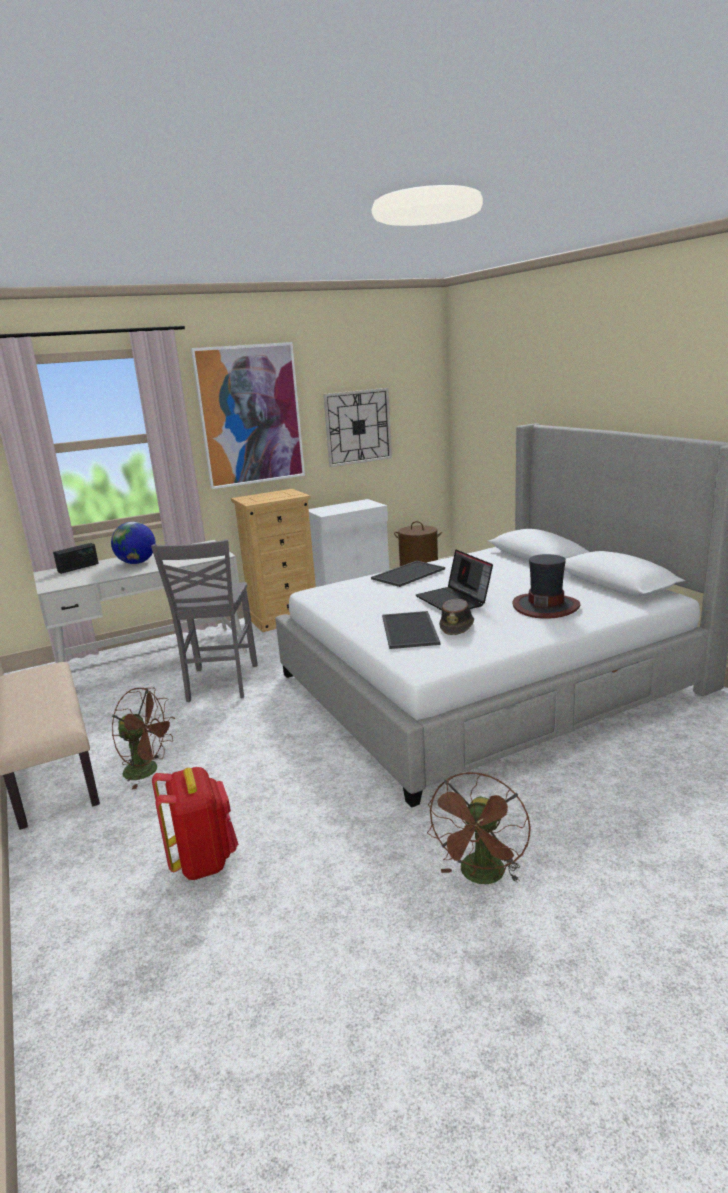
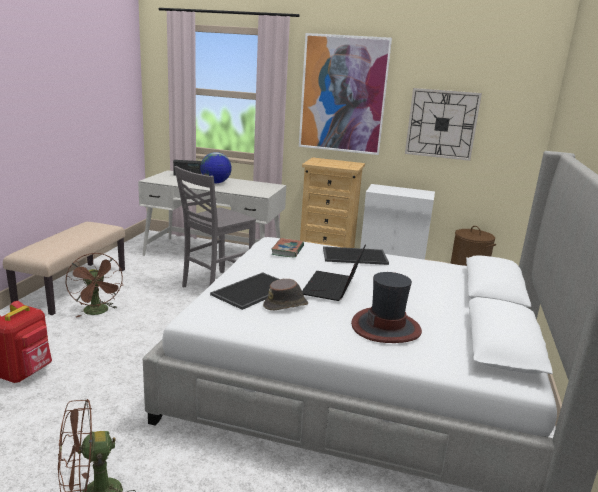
camera: 40 degrees right, 0 degrees up
none -> book [271,238,304,258]

